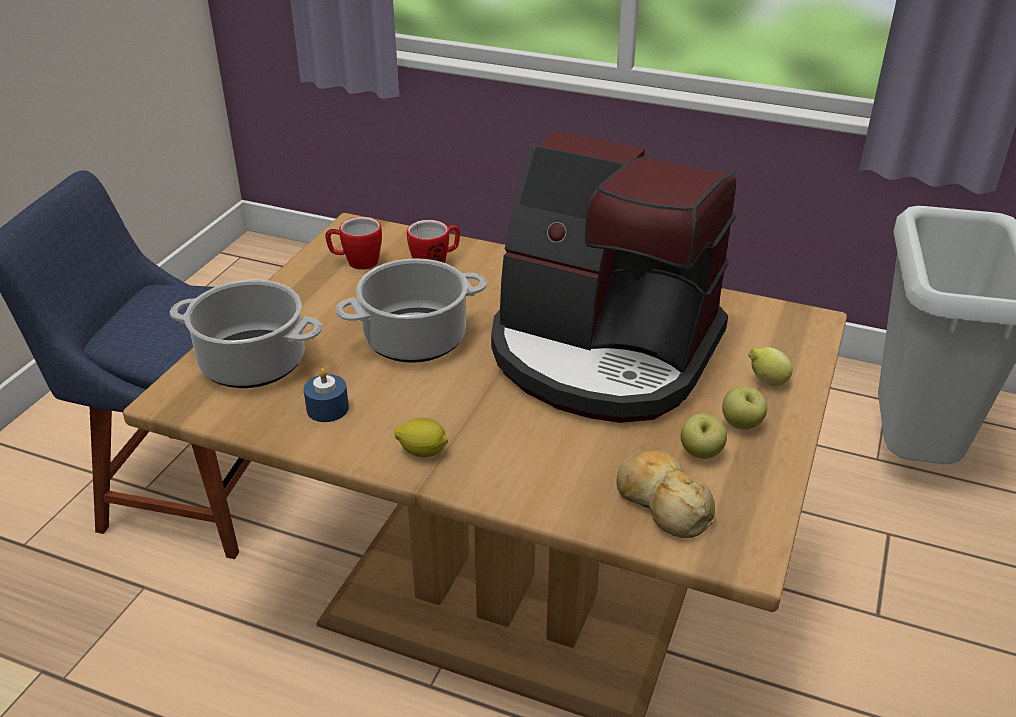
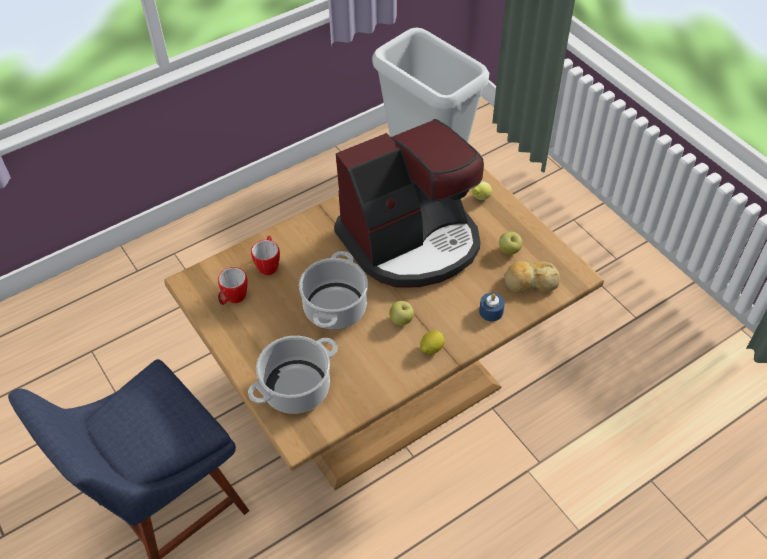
camera: 55 degrees left, 15 degrees up
blue candle [304,368,349,422] -> blue candle moved to [479,293,505,321]
apple [722,386,767,430] -> apple moved to [389,301,414,325]

